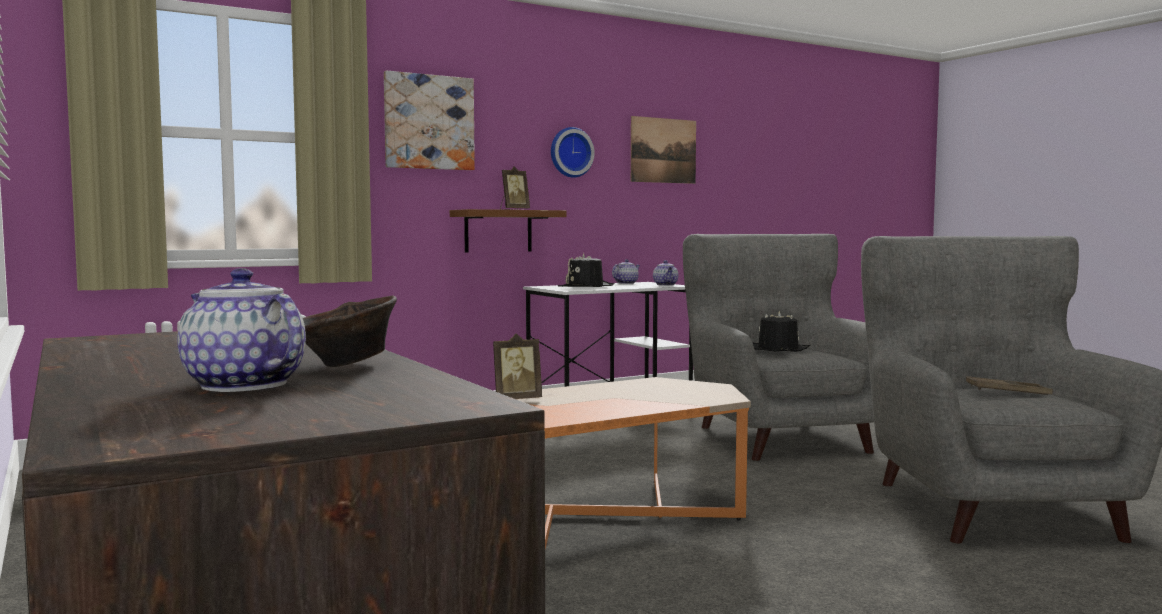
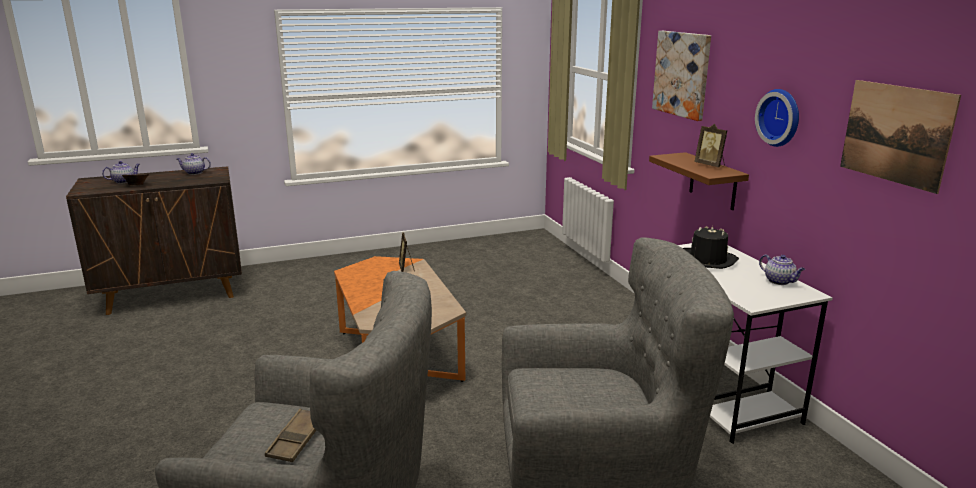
camera: 100 degrees right, 15 degrees up
teapot [653,260,678,286] -> teapot moved to [177,153,211,175]
black hat [753,311,811,352] -> none

